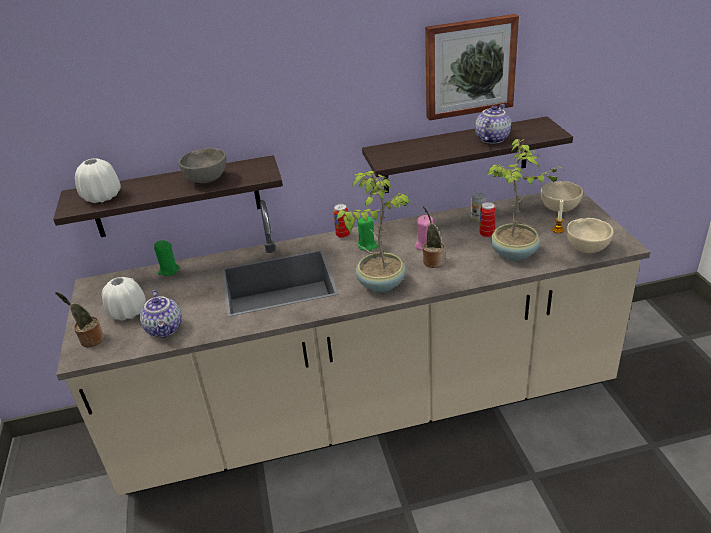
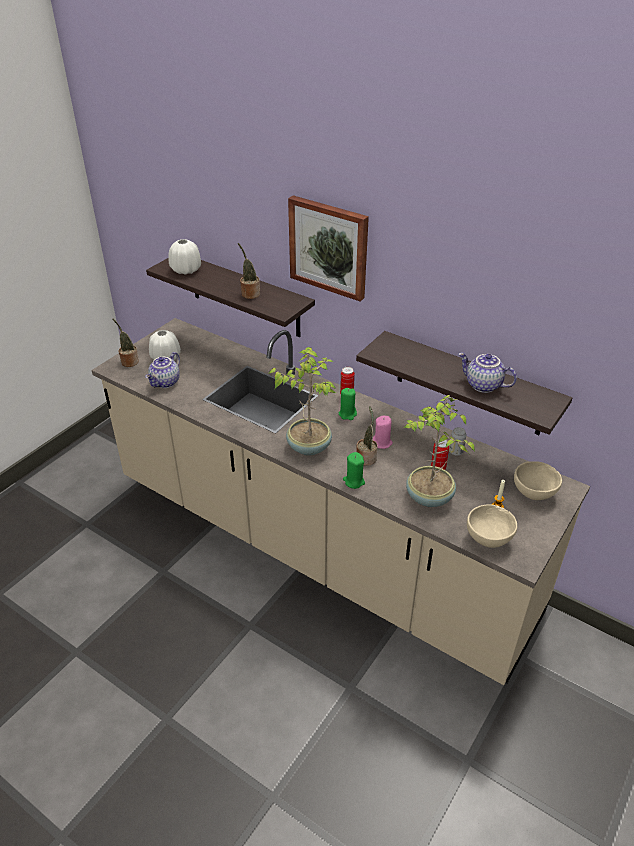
camera: 45 degrees right, 5 degrees up
green candle [154,241,180,276] -> green candle moved to [343,452,365,489]
grey bowl [179,148,226,183] -> potted plant [238,243,260,299]
picture [425,14,519,121] -> picture moved to [288,195,369,302]
teapot [475,104,511,144] -> teapot turned 135 degrees counterclockwise [458,352,517,393]

